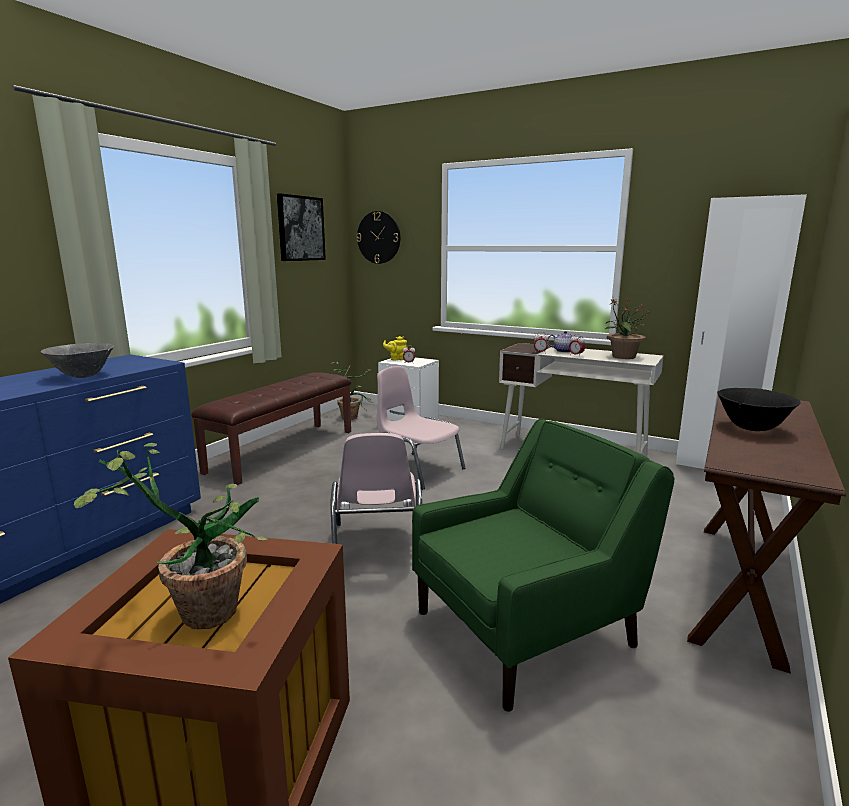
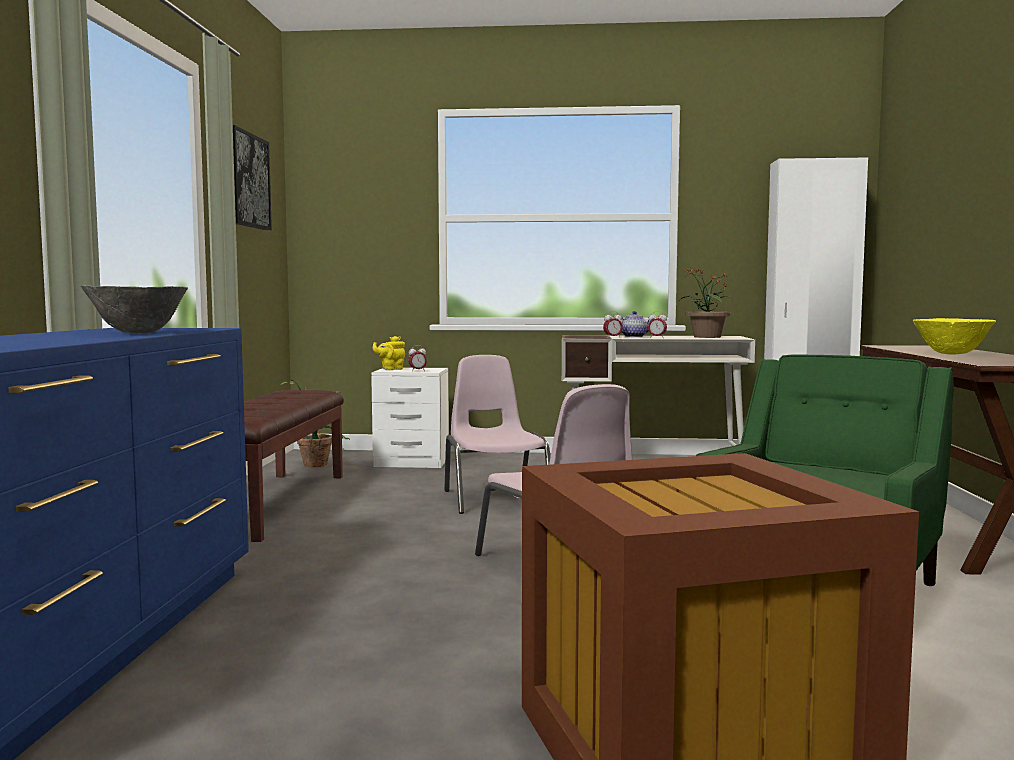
camera: 25 degrees left, 10 degrees down
potted plant [74,443,268,629] -> none
wall clock [356,211,400,264] -> none
pink chair [377,366,465,490] -> pink chair turned 60 degrees clockwise [444,355,550,514]
black bowl [717,388,800,431] -> yellow bowl [912,318,996,355]

